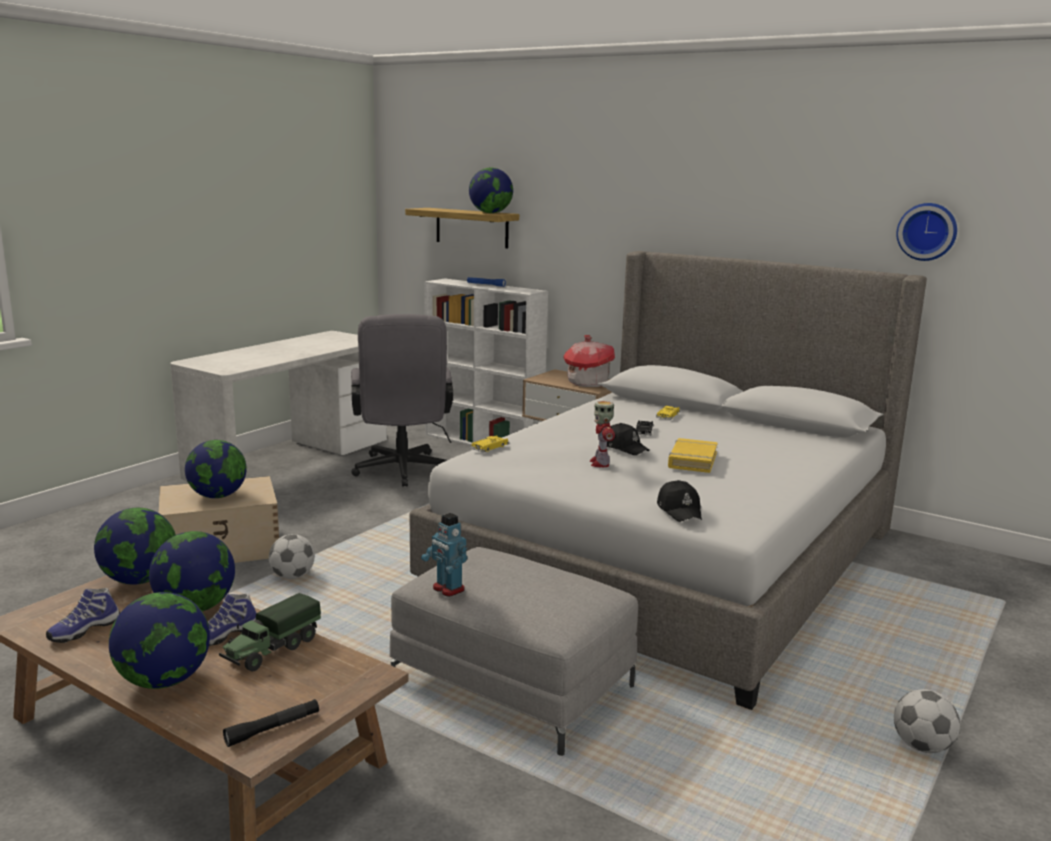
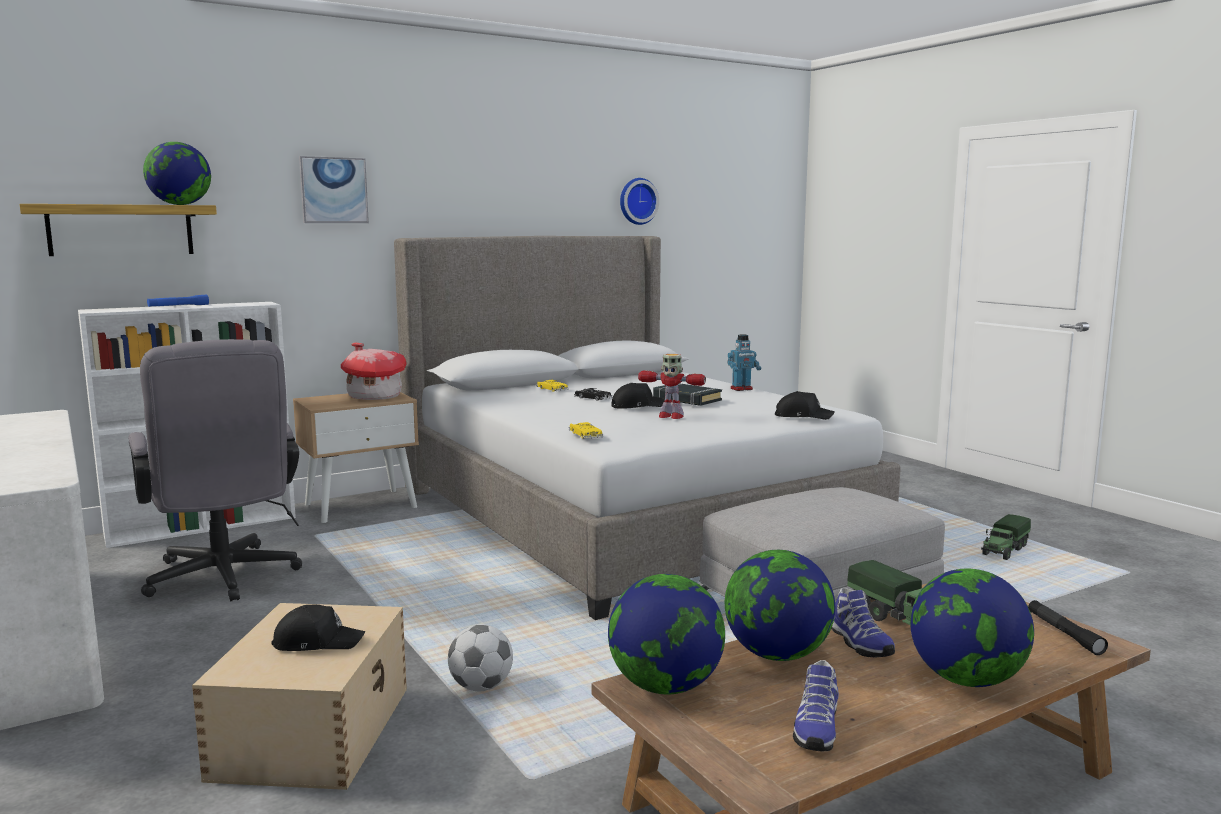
camera: 65 degrees left, 5 degrees down
shoe [46,588,120,643] -> shoe turned 45 degrees clockwise [793,660,839,751]
globe [185,440,247,498] -> black cap [271,604,365,651]
grey office chair [351,314,454,487] -> grey office chair turned 45 degrees clockwise [128,339,302,601]
toy robot [421,513,467,597] -> toy robot moved to [727,334,761,391]
yellow book [668,438,718,473] -> black book [653,383,722,406]
football [894,689,960,753] -> none
none -> picture [299,156,369,223]
none -> toy truck [981,514,1031,560]

